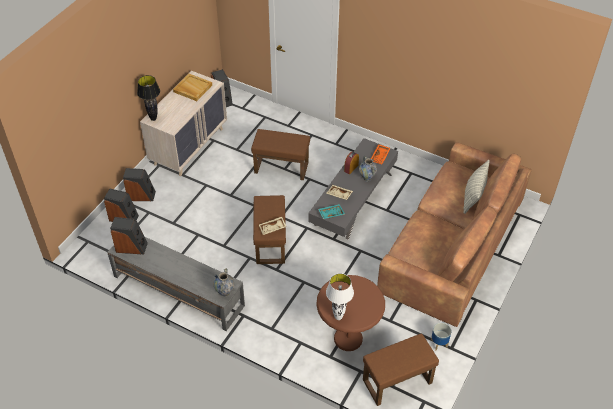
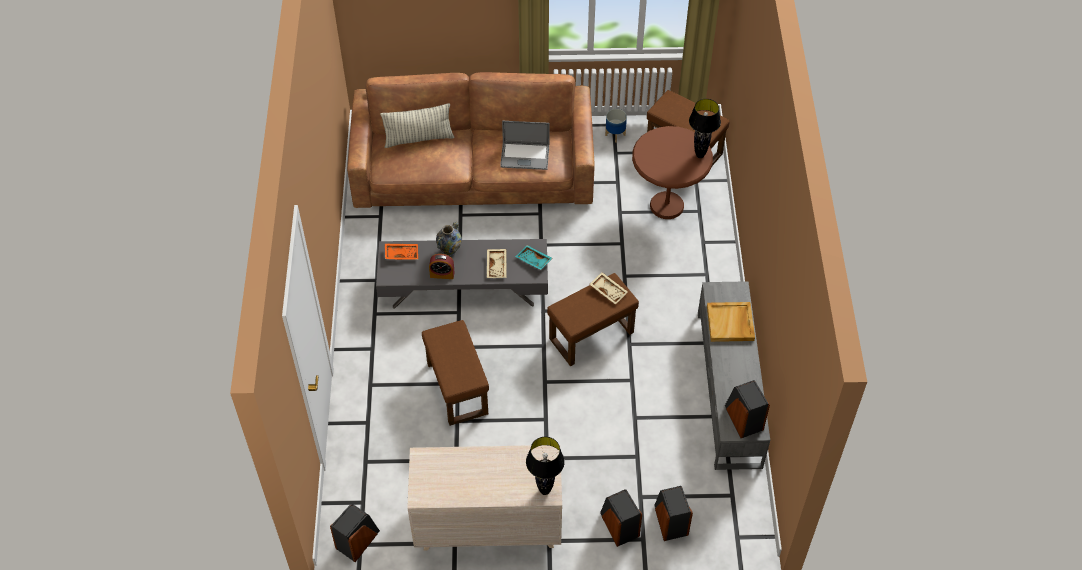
camera: 120 degrees left, 5 degrees up
beige tray [173,74,212,101] -> beige tray moved to [707,302,755,342]
vase [214,268,234,297] -> none
white table lamp [326,273,354,320] -> black table lamp [689,99,721,158]
none -> laptop [500,121,550,170]

